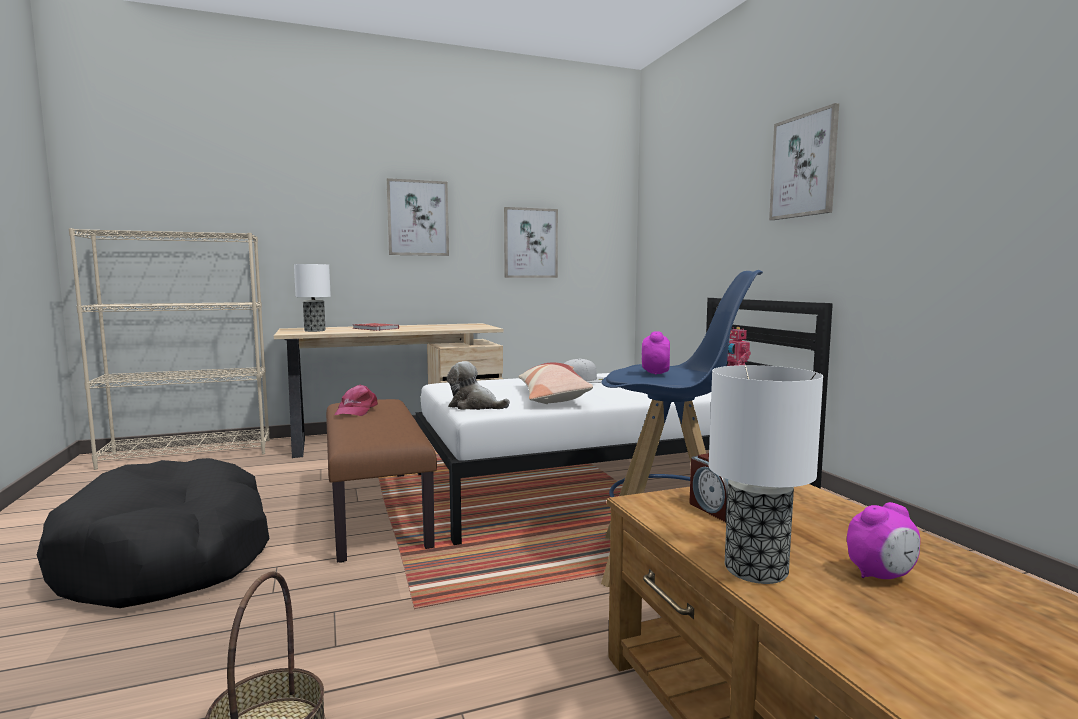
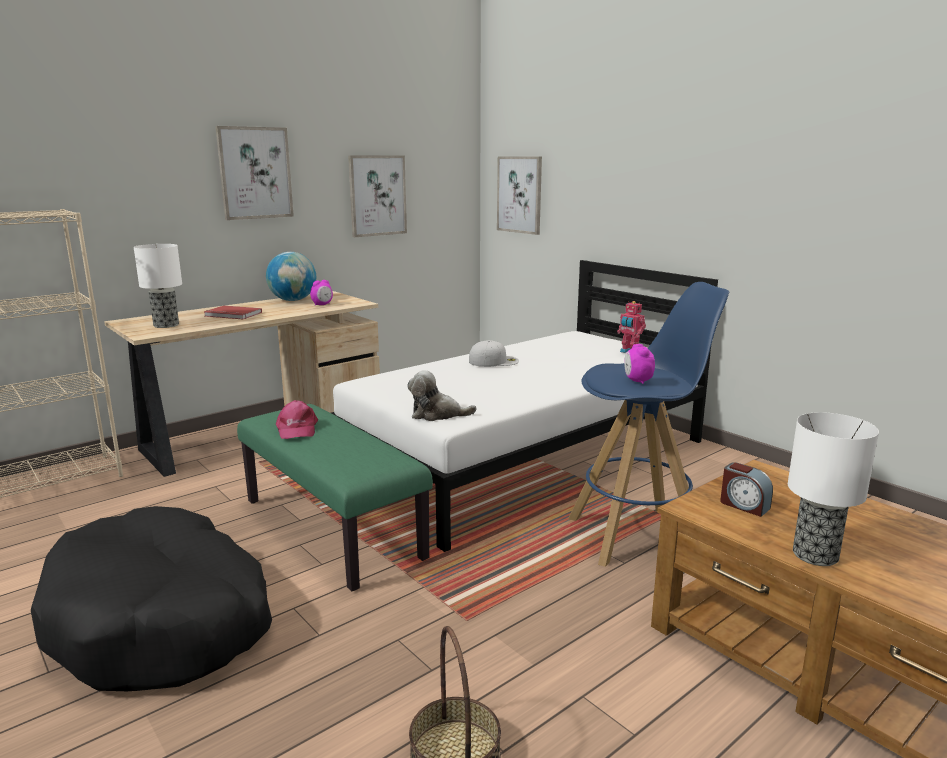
camera: 20 degrees left, 10 degrees up
brown bench [326,399,437,563] -> green bench [237,404,433,591]
pillow [518,362,593,404] -> none
picture [769,103,839,220] -> picture moved to [497,156,542,235]
alarm clock [847,502,920,579] -> alarm clock moved to [310,280,333,306]
none -> globe [266,252,316,301]

